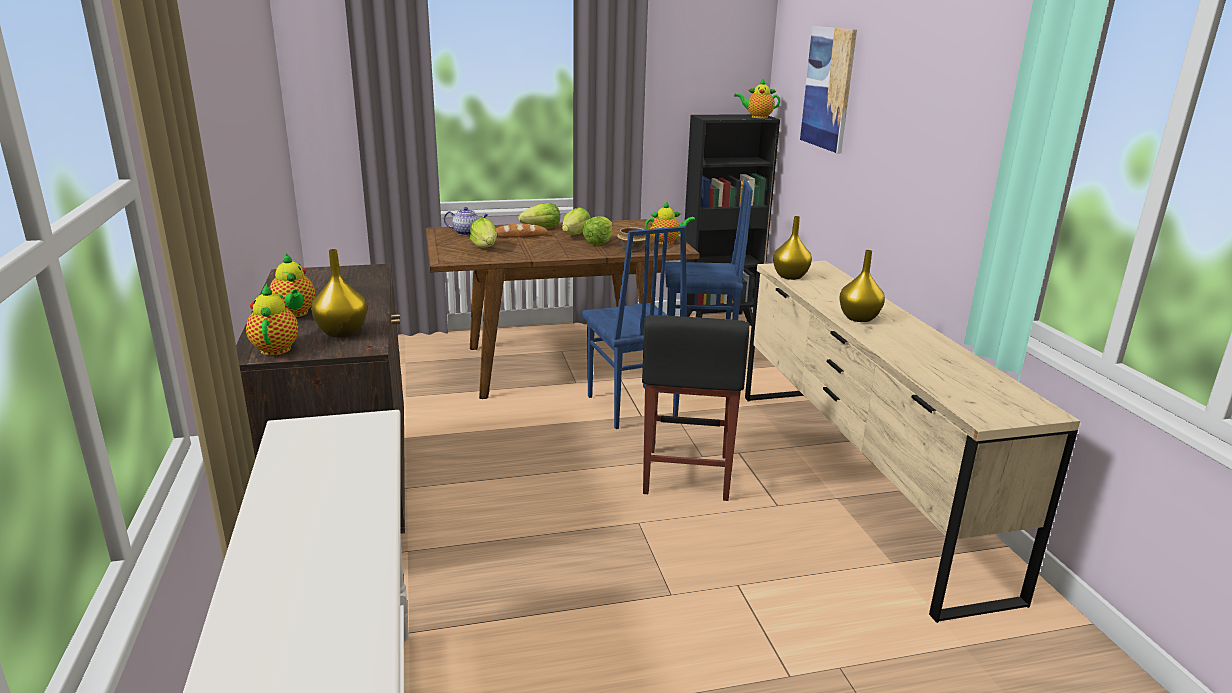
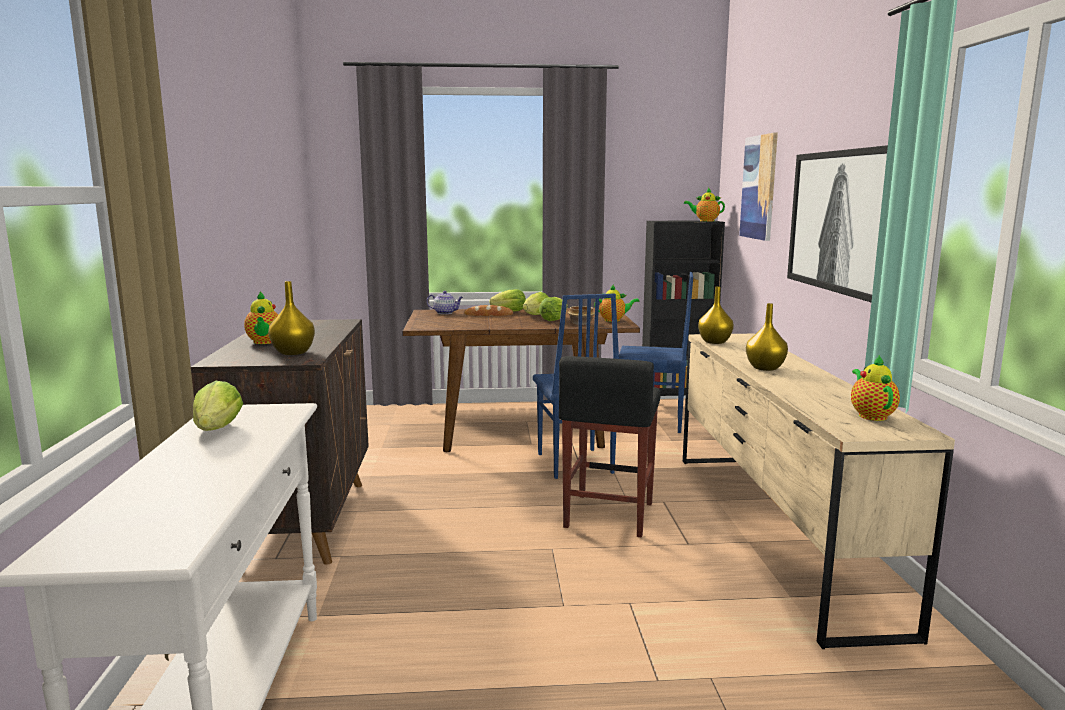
camera: 10 degrees right, 10 degrees down
teapot [246,283,298,355] -> teapot moved to [851,355,900,421]
lettuce [470,218,497,248] -> lettuce moved to [193,381,243,431]
none -> picture [787,145,888,302]

